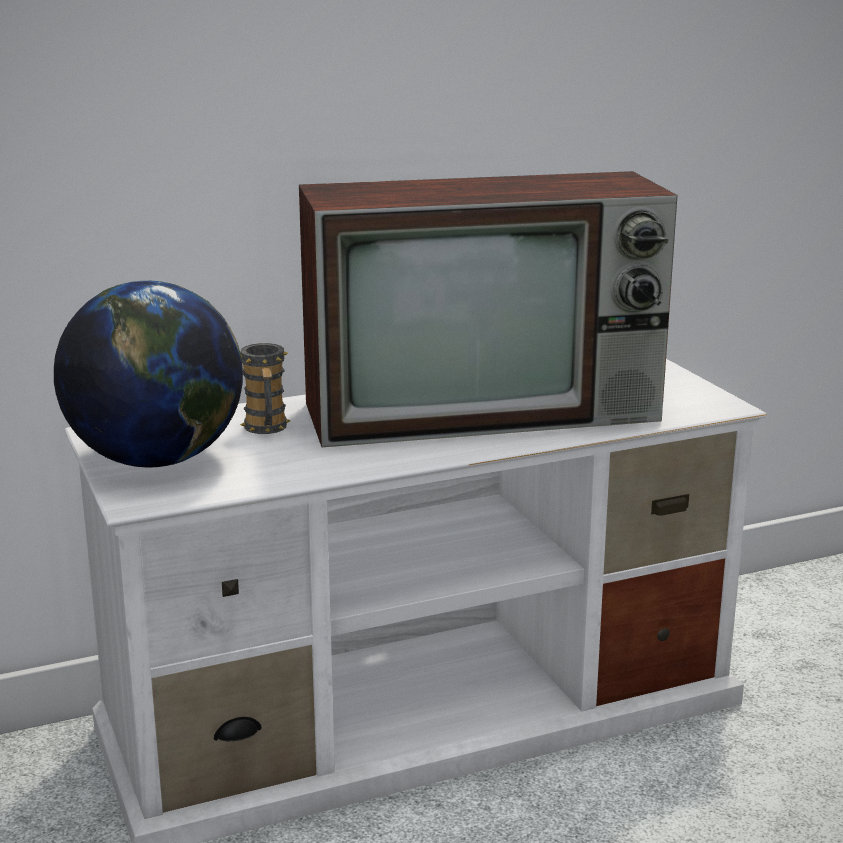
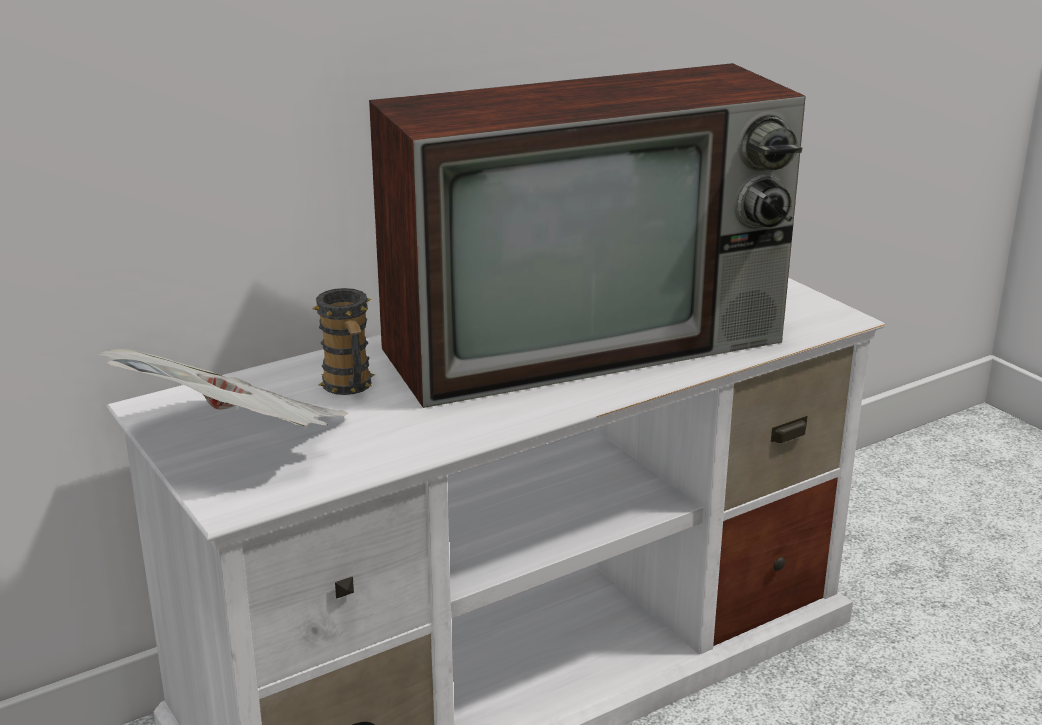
camera: 10 degrees left, 5 degrees up
globe [54,281,243,467] -> newspaper [99,349,348,427]

